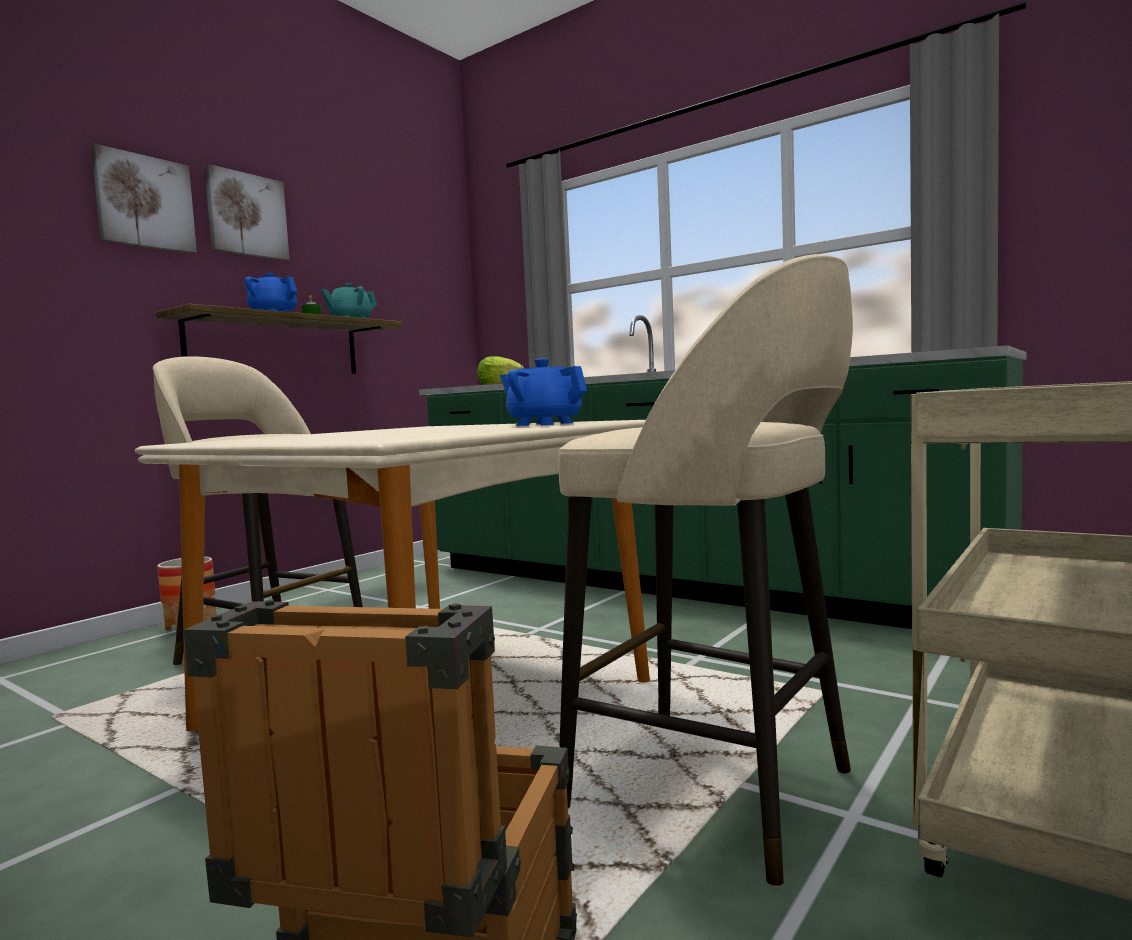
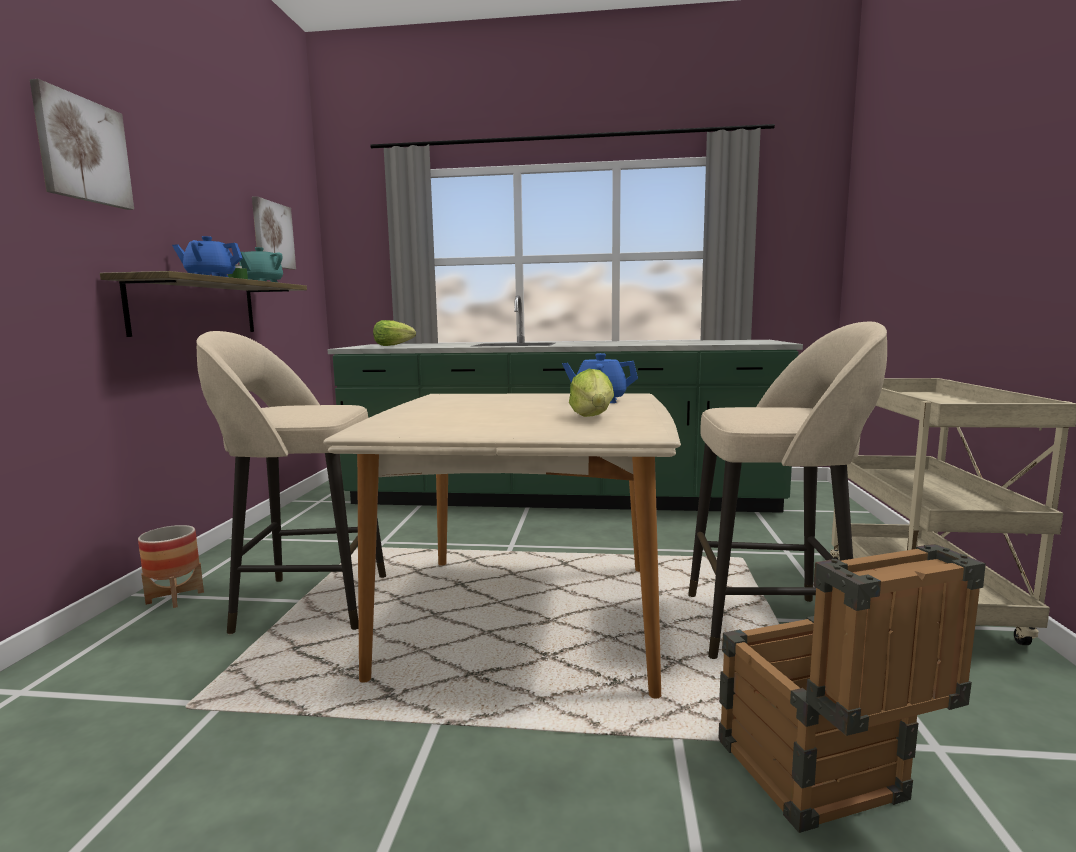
camera: 30 degrees left, 5 degrees up
picture [204,164,290,261] -> picture moved to [252,196,296,270]
none -> lettuce [569,369,614,417]

